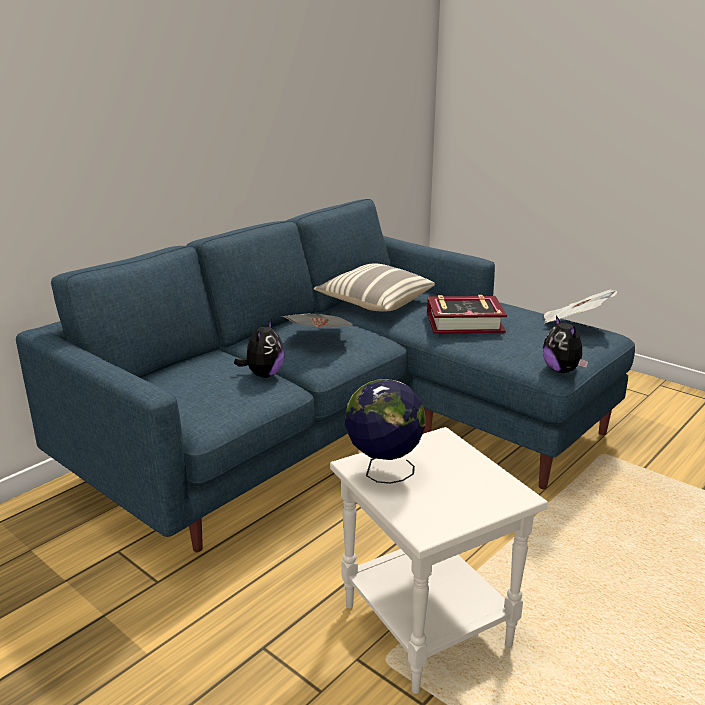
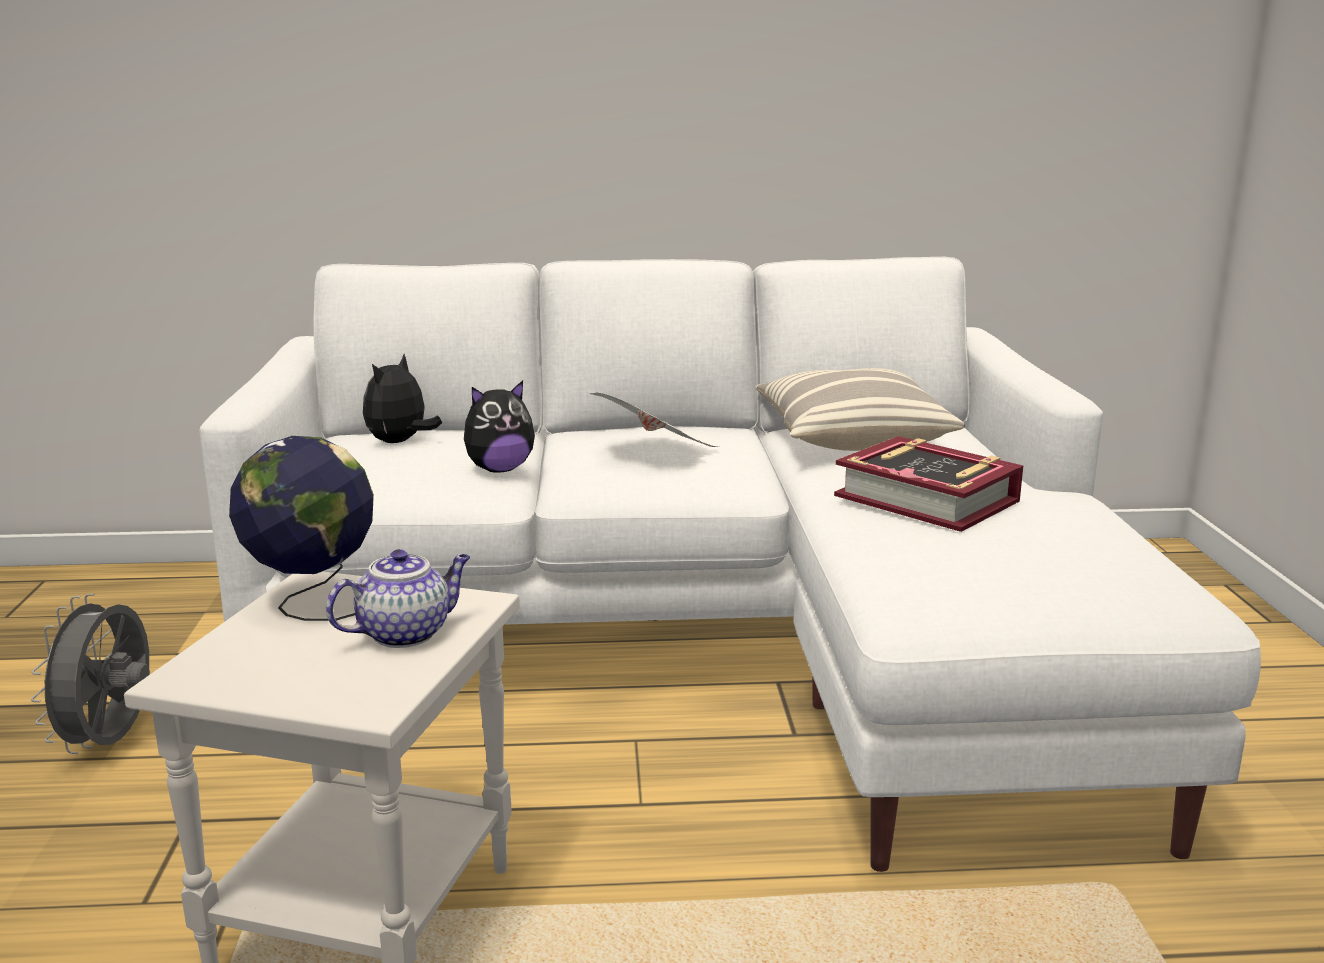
camera: 45 degrees right, 5 degrees down
blue sofa [16,199,635,552] -> white sofa [199,257,1261,872]
plush toy [543,316,588,373] -> plush toy moved to [363,354,442,443]
newspaper [544,290,617,324] -> none
none -> grey fan [31,594,150,754]
none -> teapot [326,549,470,648]

